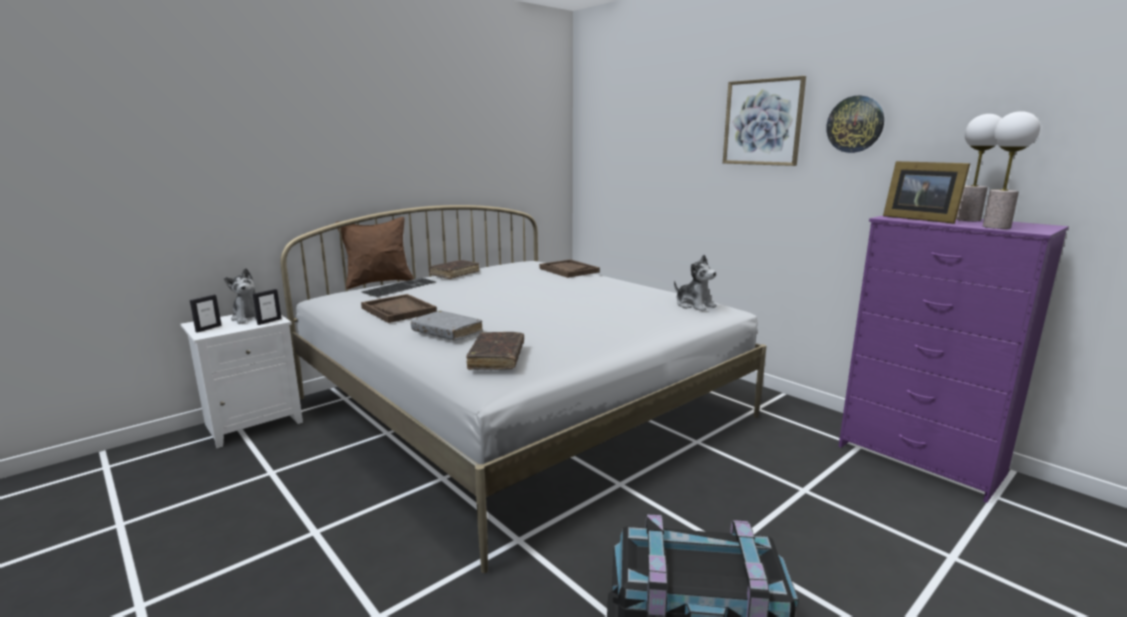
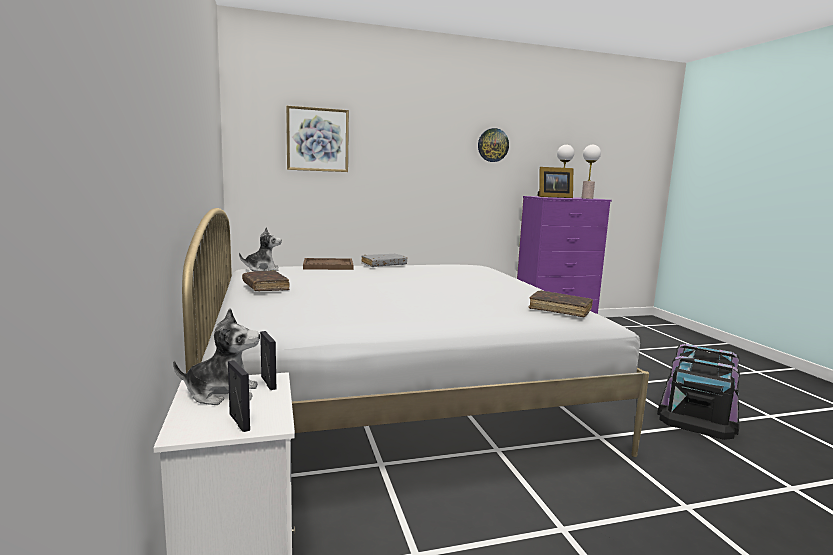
camera: 65 degrees left, 5 degrees down
brown pillow [336,217,414,289] -> none
brown tray [361,294,437,323] -> none
keyboard [362,278,436,297] -> none
grey book [411,311,483,341] -> grey book moved to [361,253,407,267]
plush toy [674,255,717,311] -> plush toy moved to [239,227,282,271]
picture [723,76,806,166] -> picture moved to [286,106,349,172]

